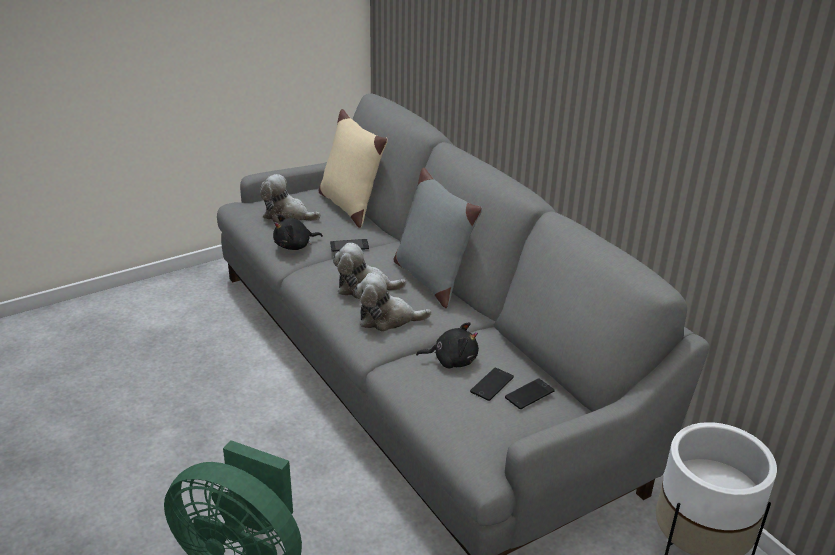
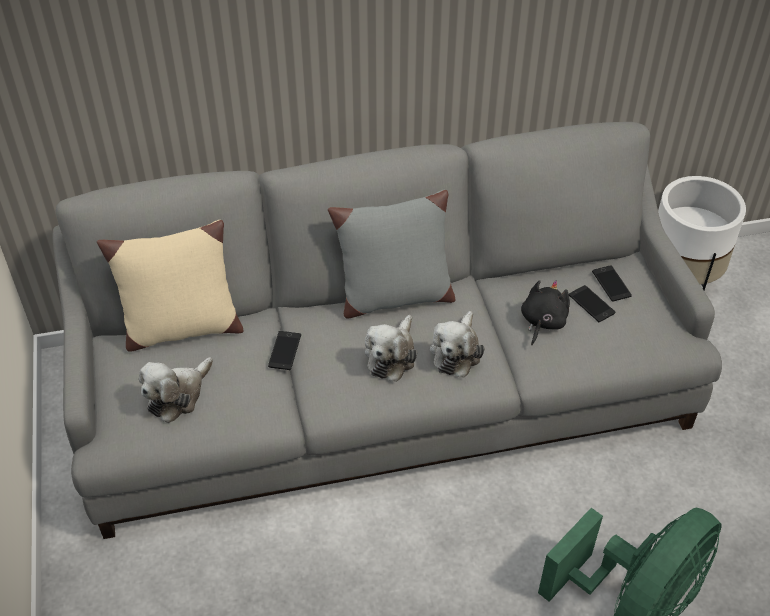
camera: 70 degrees left, 15 degrees up
black plush toy [273,214,323,250] -> none

